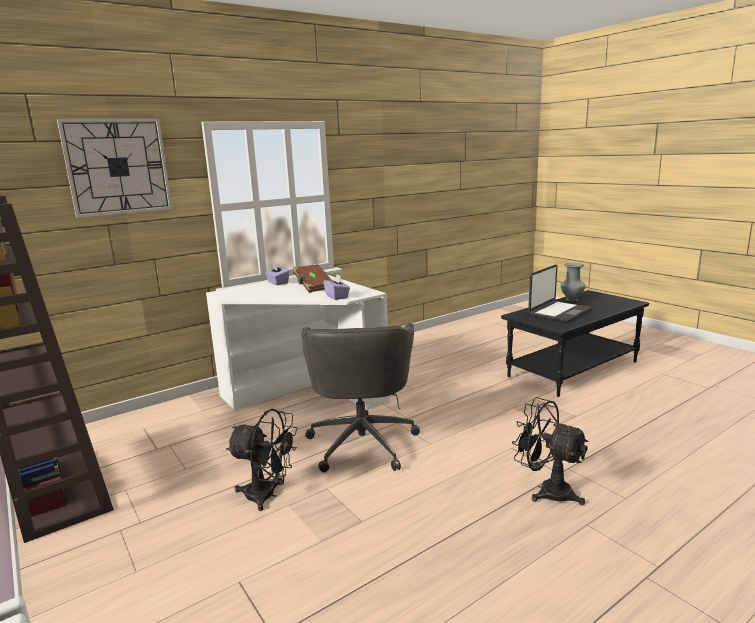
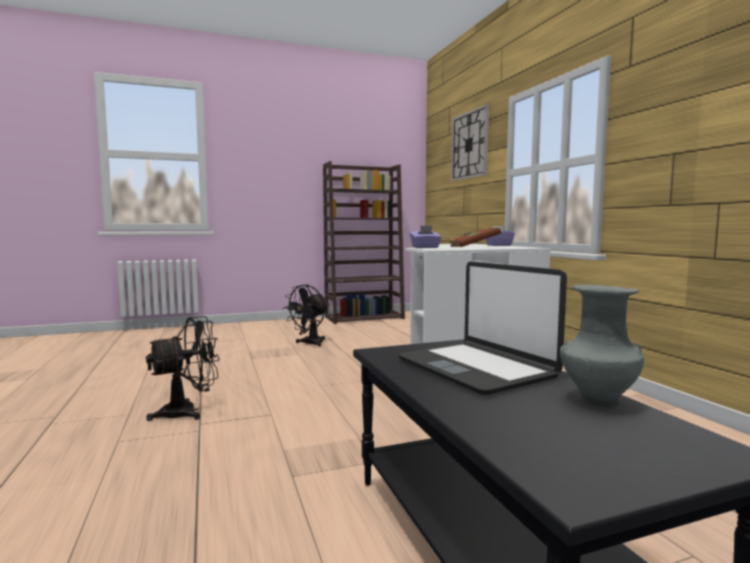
camera: 105 degrees right, 10 degrees down
grey office chair [301,323,420,472] -> none

